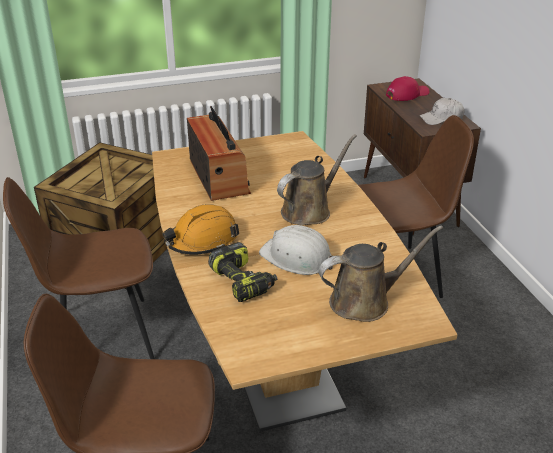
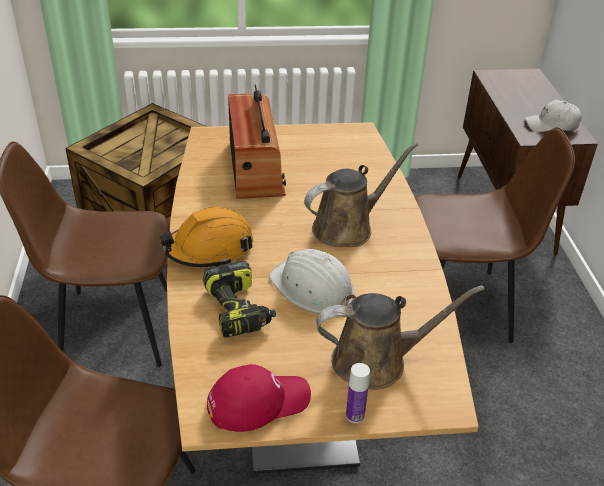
camera: 10 degrees right, 5 degrees up
red cap [386,76,429,101] -> red cap moved to [207,364,311,432]
none -> bottle [346,363,370,423]

